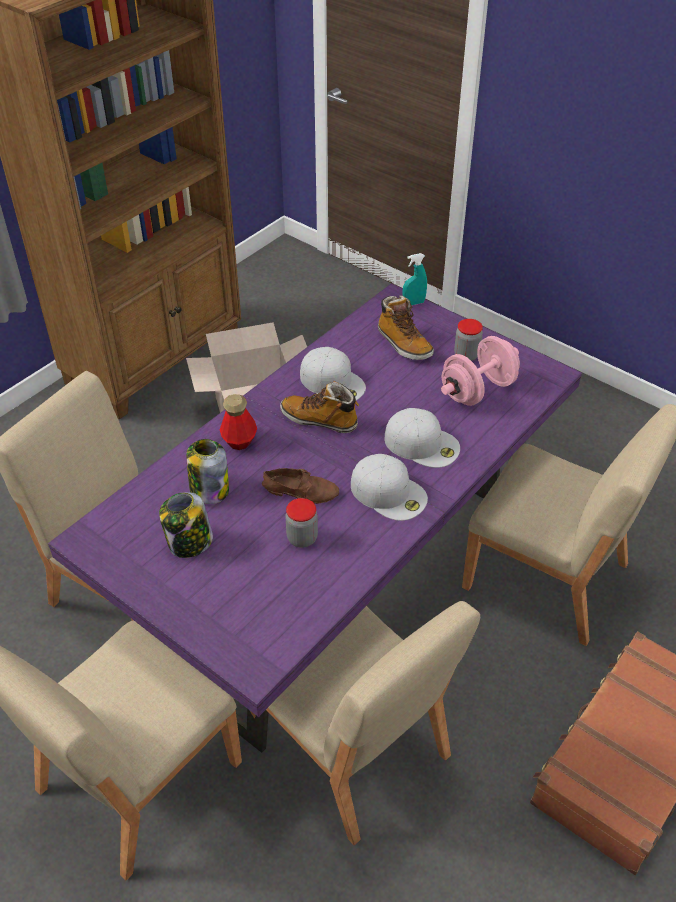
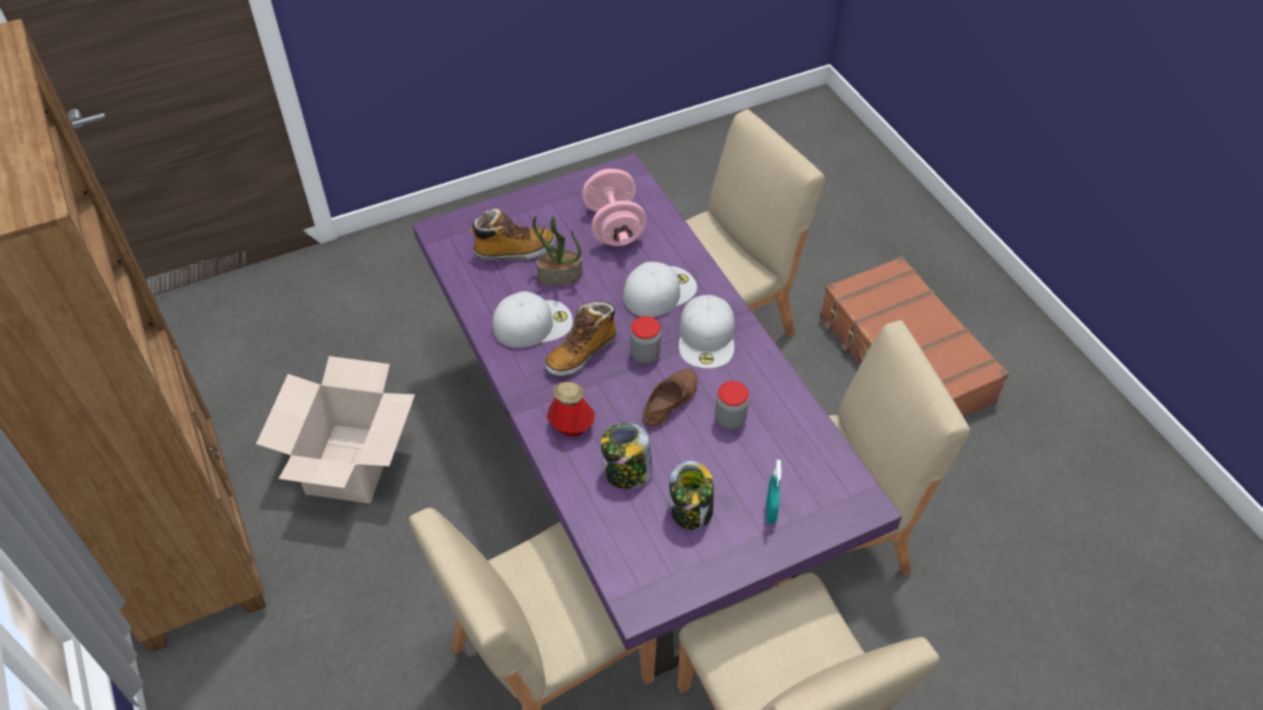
camera: 65 degrees left, 5 degrees up
white cap [351,454,428,521] -> white cap turned 120 degrees clockwise [679,295,735,369]
turquoise spray bottle [402,253,427,305] -> turquoise spray bottle moved to [766,460,781,524]
jar [454,319,483,361] -> jar moved to [630,316,661,364]
none -> potted plant [532,216,583,286]

